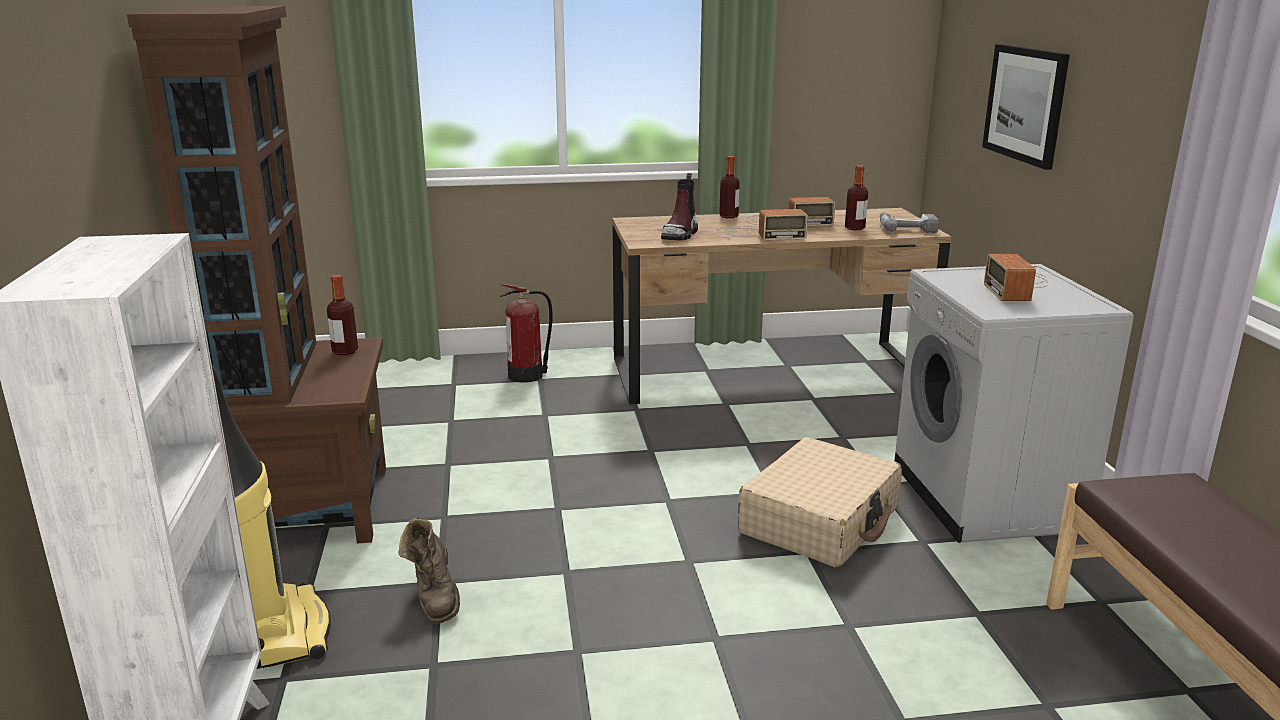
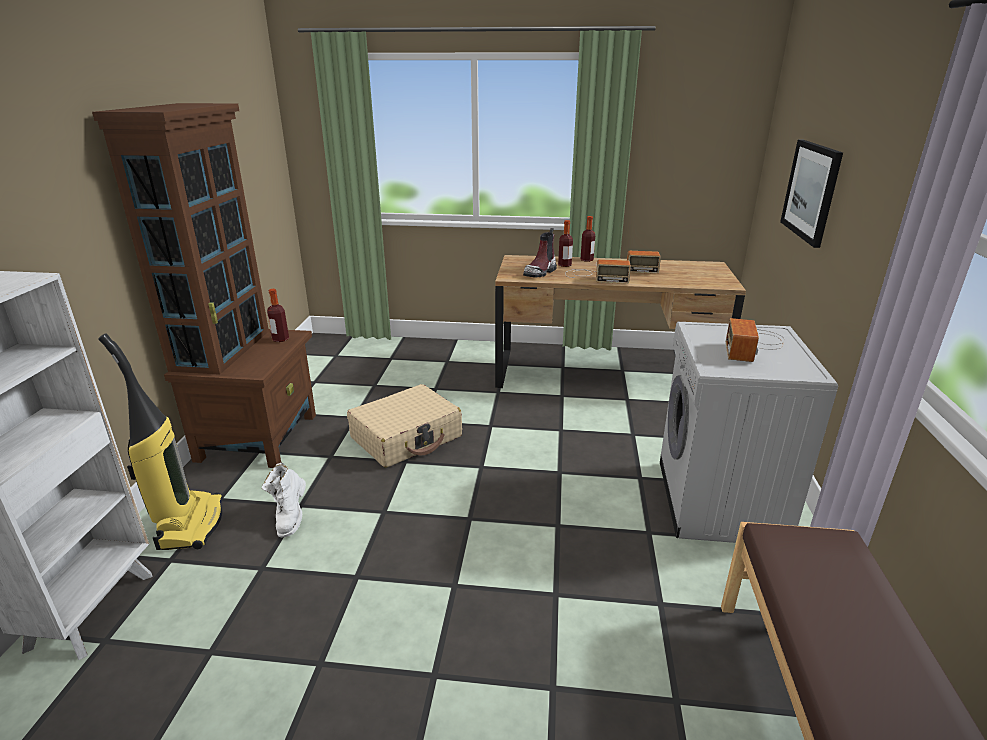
camera: 15 degrees right, 5 degrees up
brown boot [398,517,460,624] -> white boot [262,463,306,538]
fire extinguisher [500,284,552,383] -> none
beige suitcase [738,437,902,568] -> beige suitcase moved to [347,384,462,468]
bottle [845,165,868,230] -> bottle moved to [558,220,573,267]
power drill [880,212,939,233] -> none

